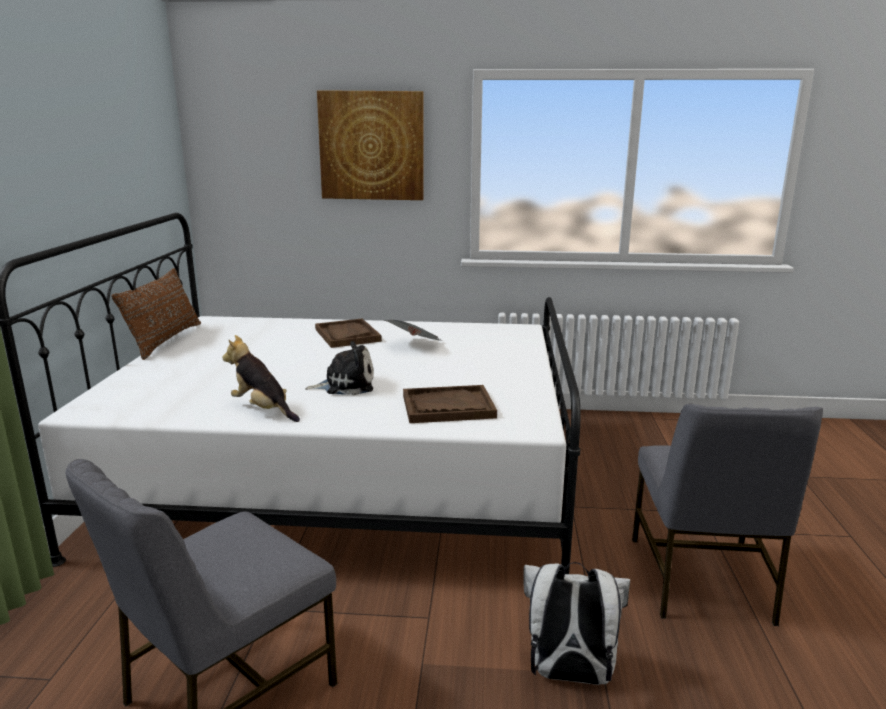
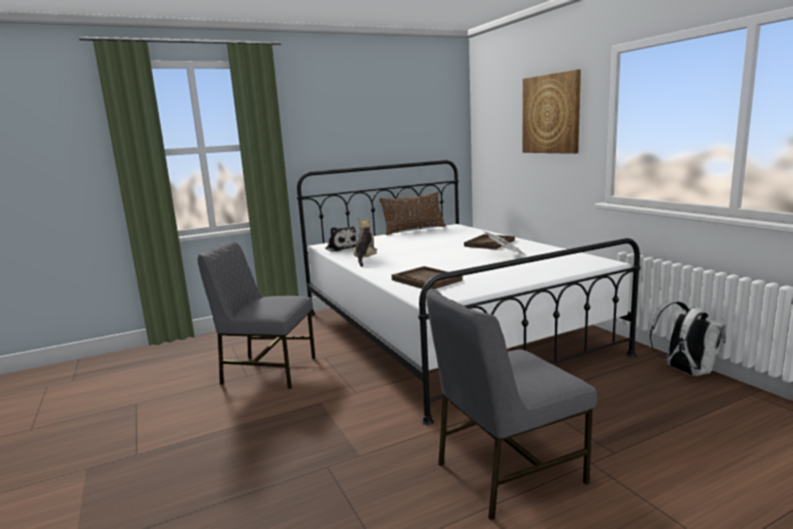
camera: 60 degrees right, 5 degrees down
plush toy [305,341,374,395] -> plush toy moved to [325,227,357,252]
white backpack [523,562,630,685] -> white backpack moved to [650,301,726,376]

